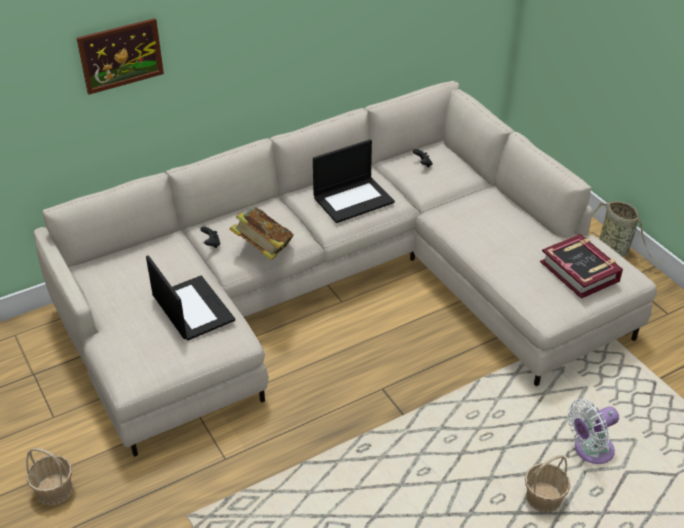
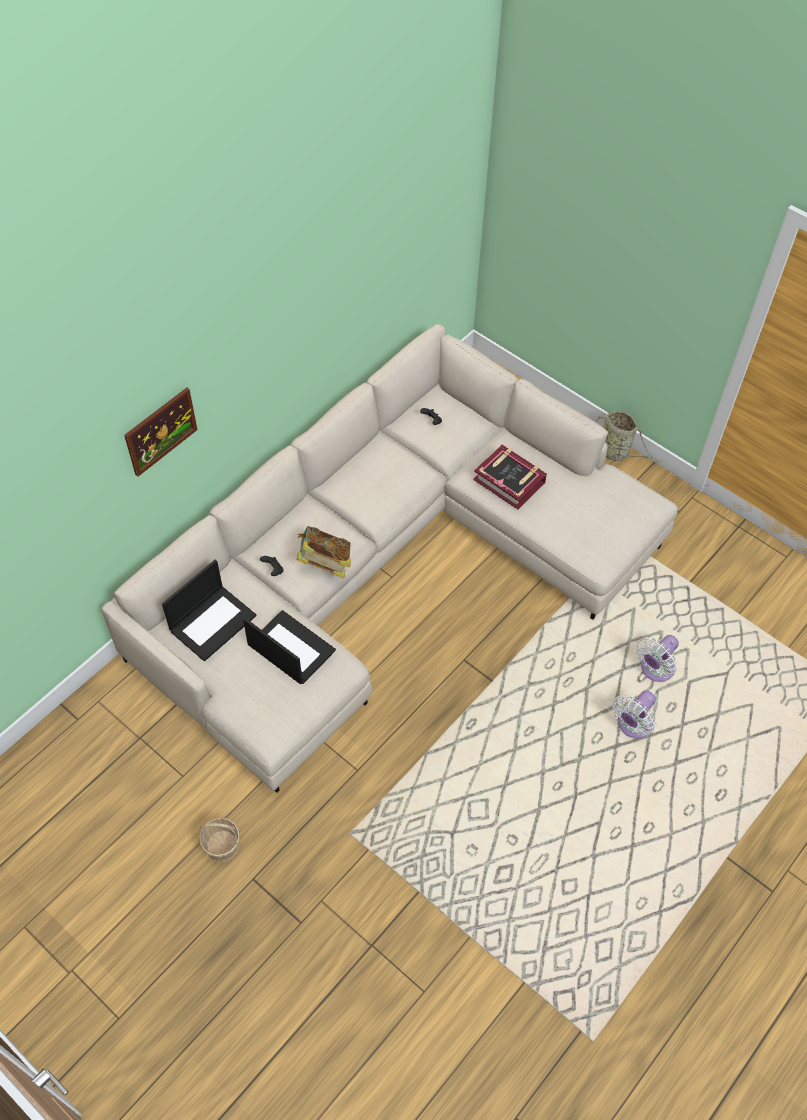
camera: 20 degrees left, 15 degrees up
laptop [313,139,395,223] -> laptop moved to [162,560,257,661]
basket [525,455,570,512] -> white fan [612,691,656,738]
book [540,234,623,299] -> book moved to [473,445,547,509]

